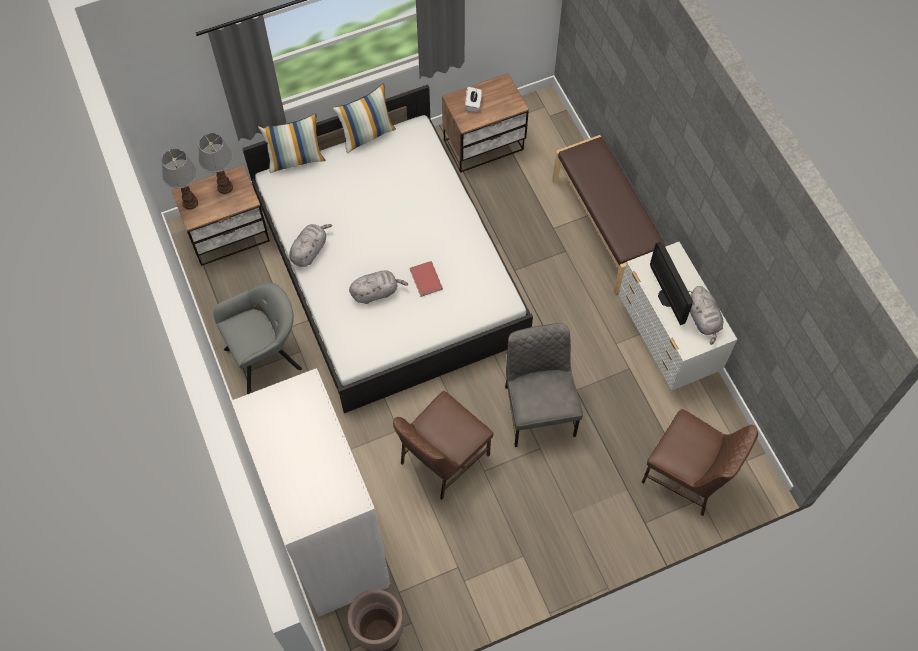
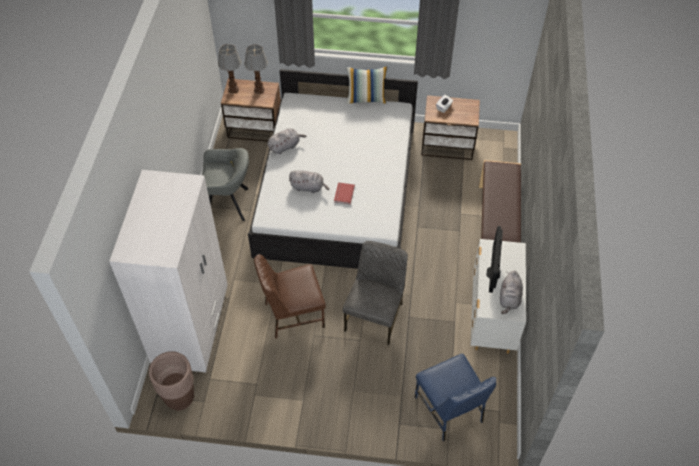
camera: 30 degrees right, 10 degrees down
pillow [258,113,325,173] -> none
brown chair [642,409,758,516] -> blue chair [415,354,496,441]

